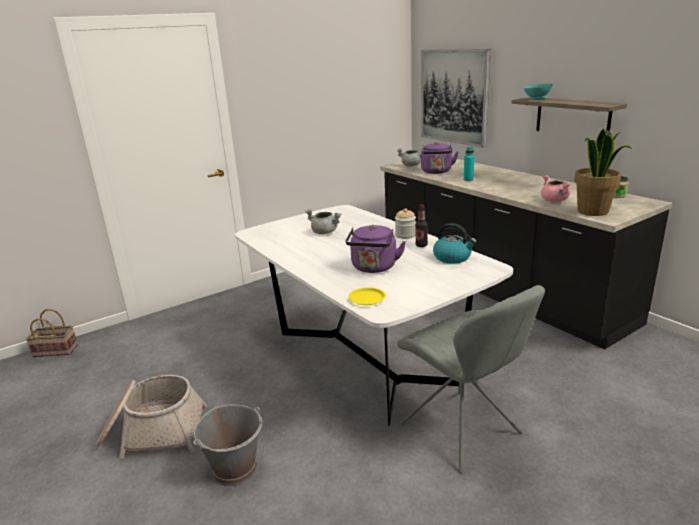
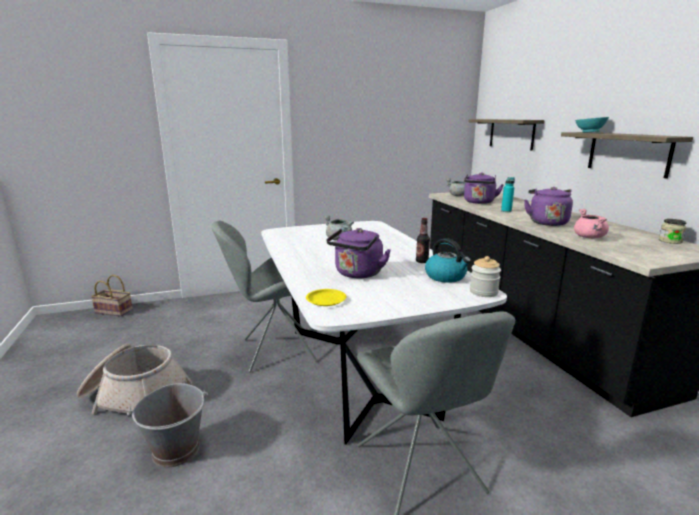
camera: 15 degrees right, 5 degrees down
jar [395,208,416,239] -> jar moved to [470,256,501,297]
picture [421,49,491,148] -> shelf [468,119,544,151]
potted plant [574,129,632,216] -> none
none -> grey chair [212,221,318,373]
none -> purple kettle [524,187,573,226]

